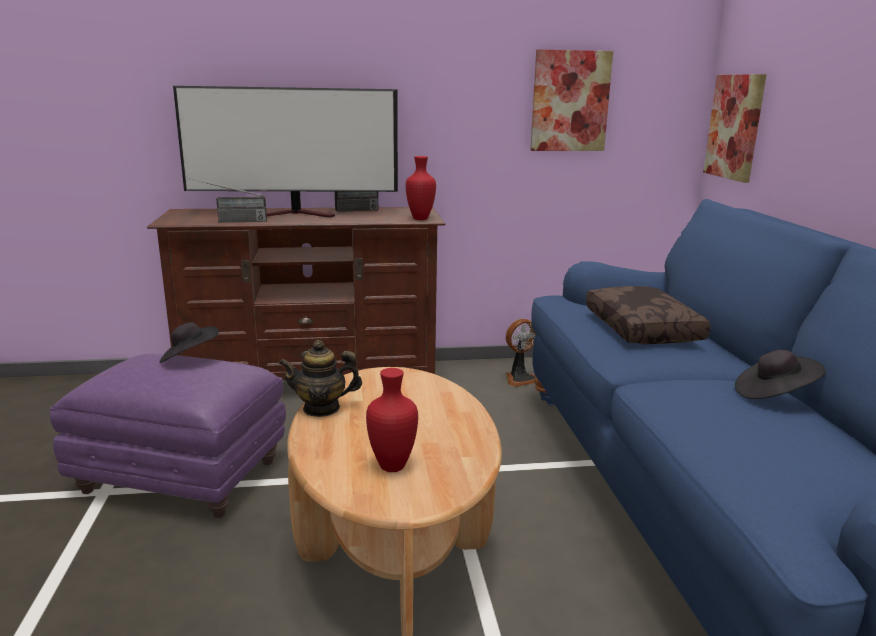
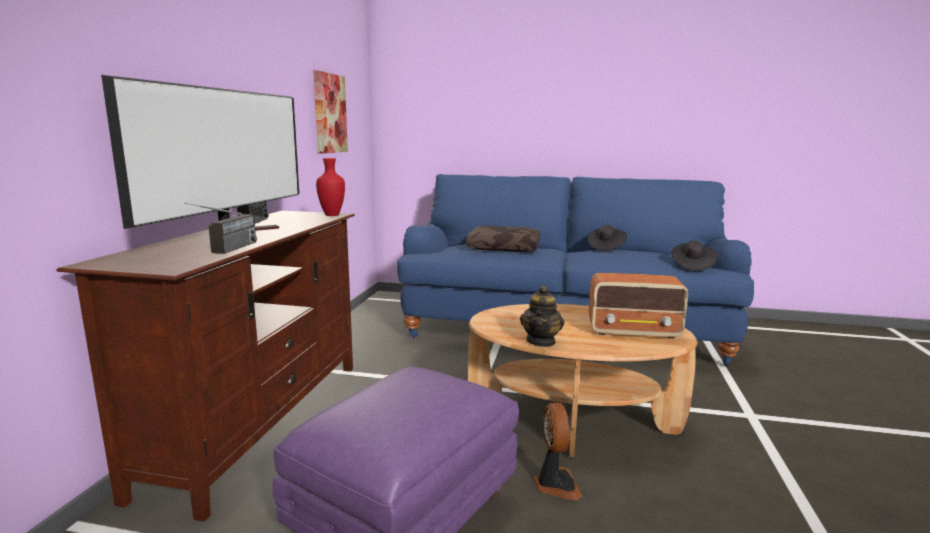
camera: 70 degrees left, 5 degrees down
black hat [160,322,219,363] -> black hat moved to [672,241,718,271]
red vase [366,368,418,472] -> radio [589,273,688,339]
fan [506,319,537,387] -> fan moved to [534,403,582,500]
picture [703,74,767,183] -> none

